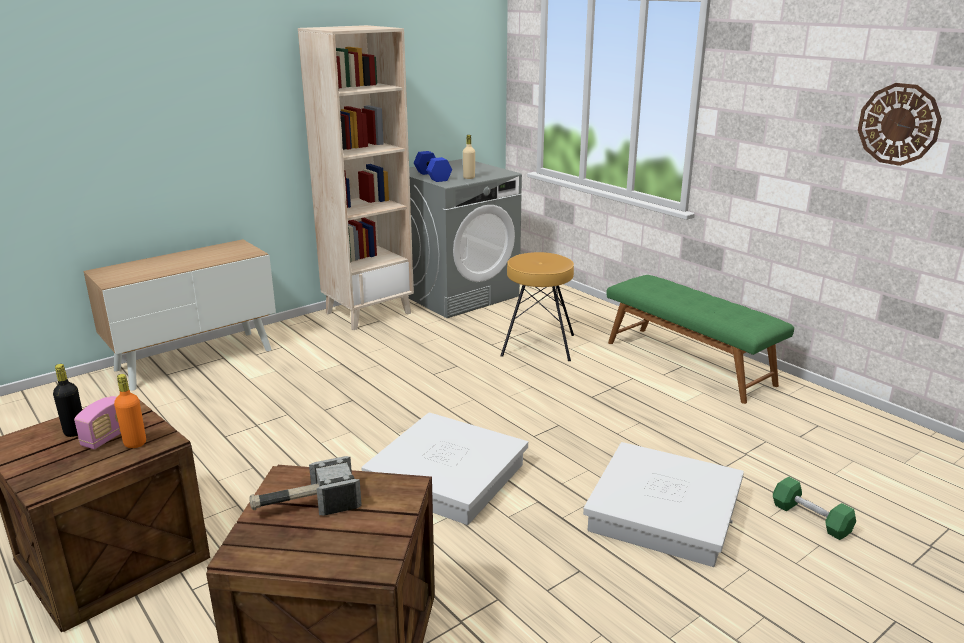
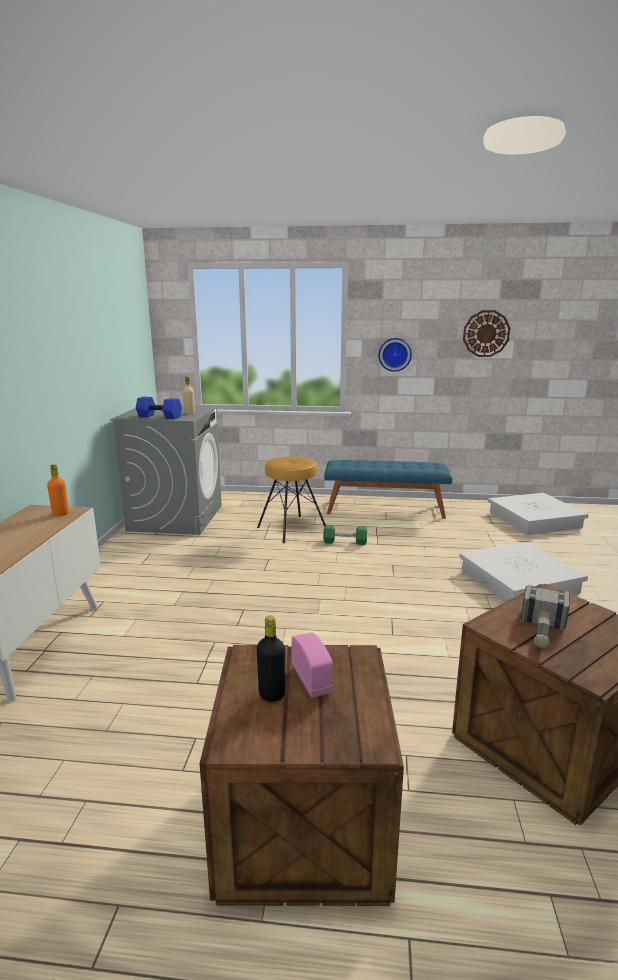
camera: 45 degrees left, 5 degrees down
orange bottle [114,374,146,448] -> orange bottle moved to [47,464,69,516]
beige bookcase [298,25,414,330] -> none
white storage box [361,412,528,525] -> white storage box moved to [488,493,589,535]
green bench [606,275,794,404] -> blue bench [324,460,452,519]
green dumbbell [773,476,856,540] -> green dumbbell moved to [323,525,367,545]
none -> wall clock [378,338,412,372]

